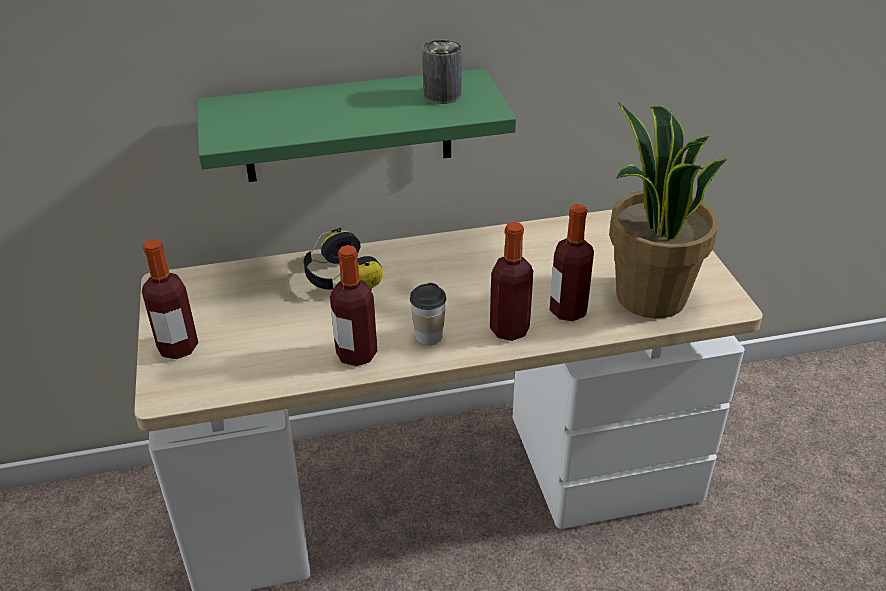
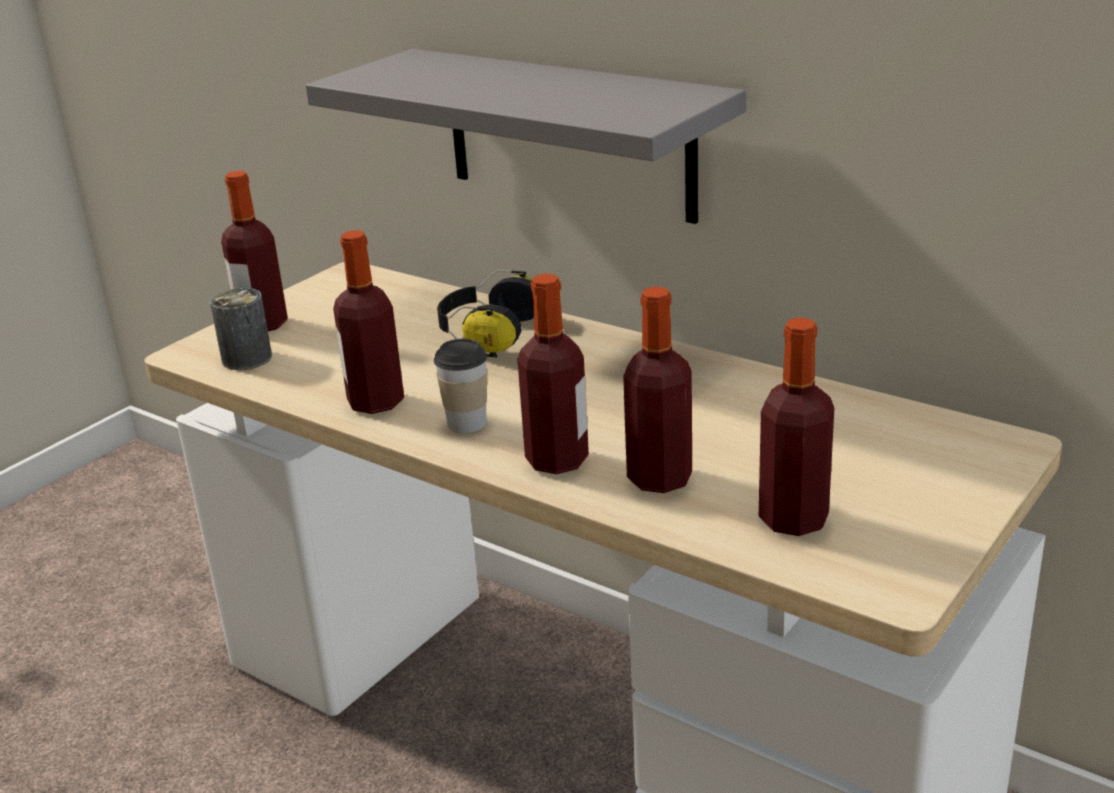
camera: 50 degrees right, 10 degrees down
green shelf [197,68,516,182] -> grey shelf [306,49,746,224]
can [422,40,462,104] -> can moved to [210,288,272,370]
potted plant [609,102,727,318] -> bottle [759,317,834,536]

